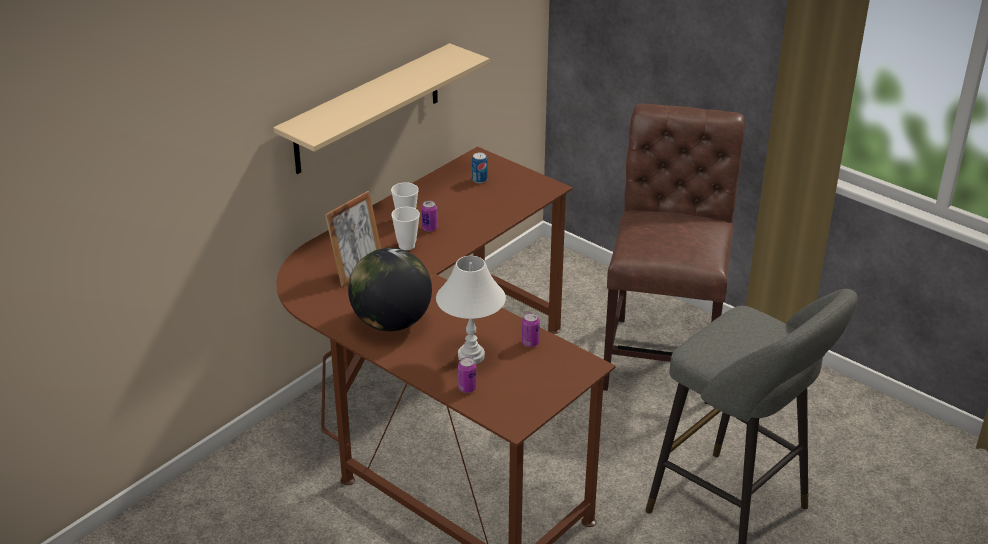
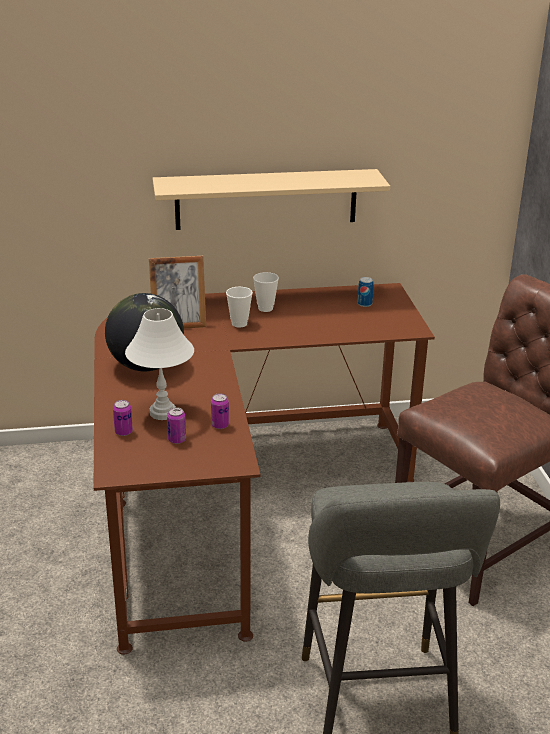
camera: 40 degrees right, 5 degrees down
can [421,201,437,232] -> can moved to [167,407,186,444]

